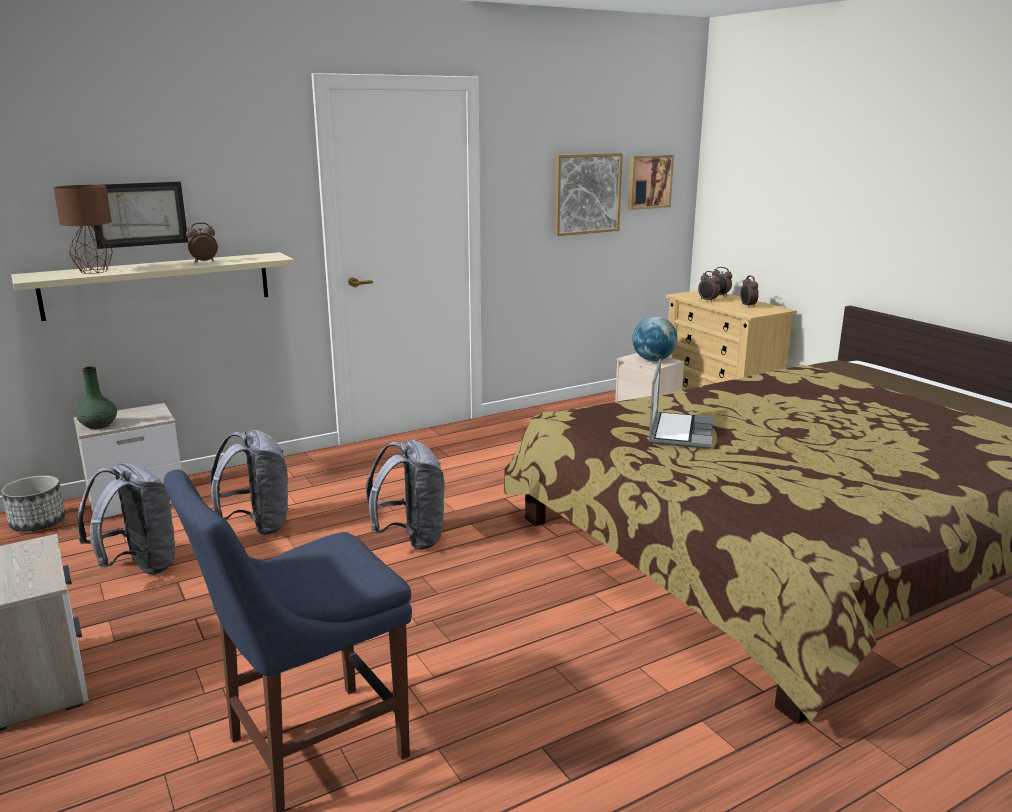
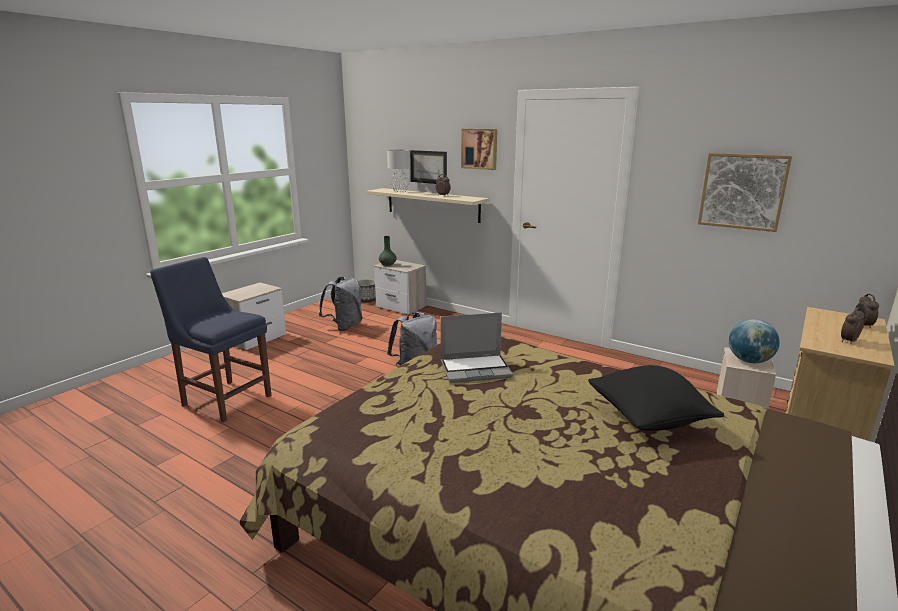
camera: 65 degrees right, 0 degrees up
brown table lamp [54,185,113,274] -> grey table lamp [387,150,411,193]
grey backpack [210,429,288,535] -> none
picture [627,155,674,210] -> picture moved to [461,129,497,170]
alarm clock [698,271,720,302] -> none
none -> black pillow [588,365,724,431]

